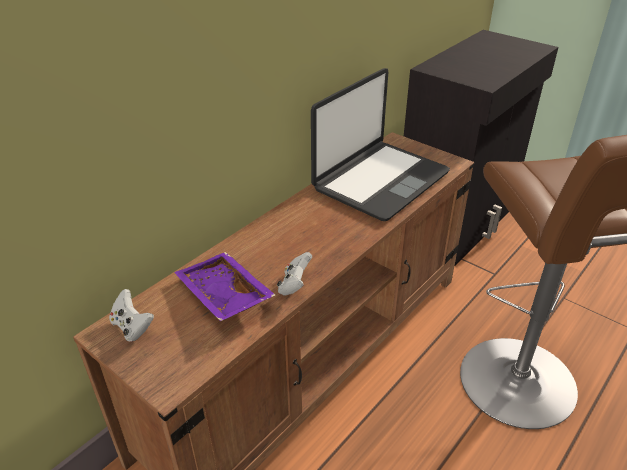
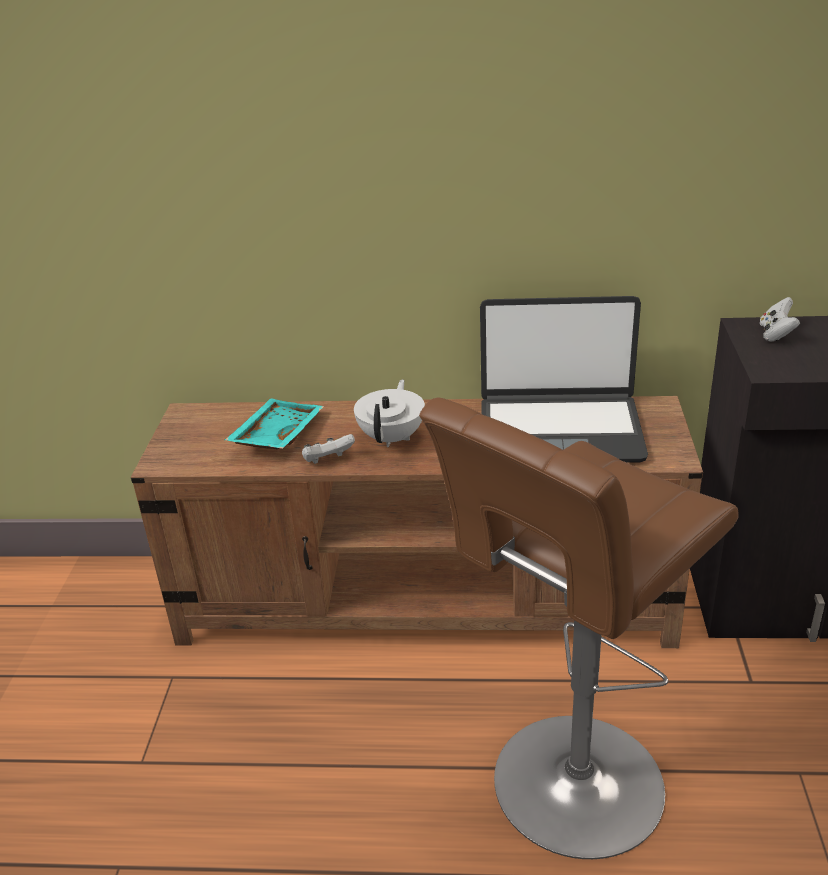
camera: 55 degrees right, 5 degrees down
white game controller [109,289,154,342] -> white game controller moved to [760,297,800,342]
purple tray [174,252,275,321] -> turquoise tray [225,398,324,449]
none -> white teapot [354,379,425,447]

